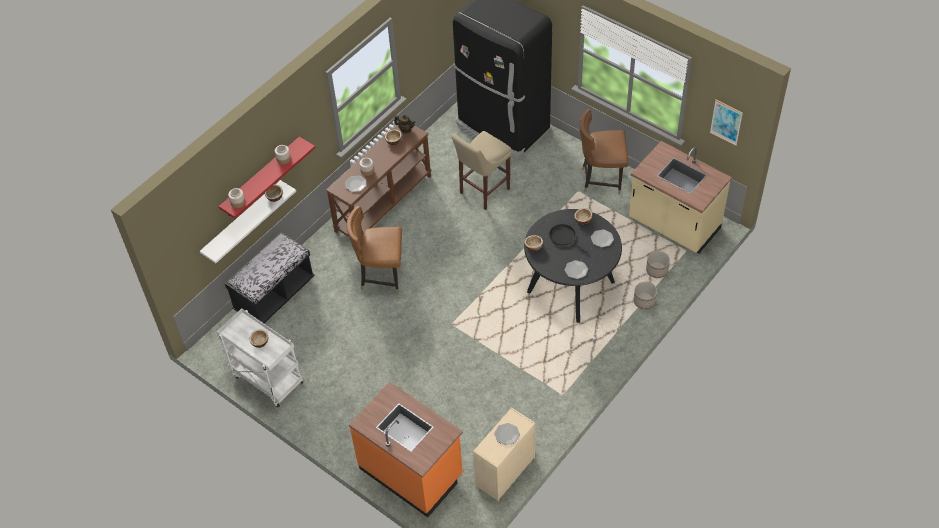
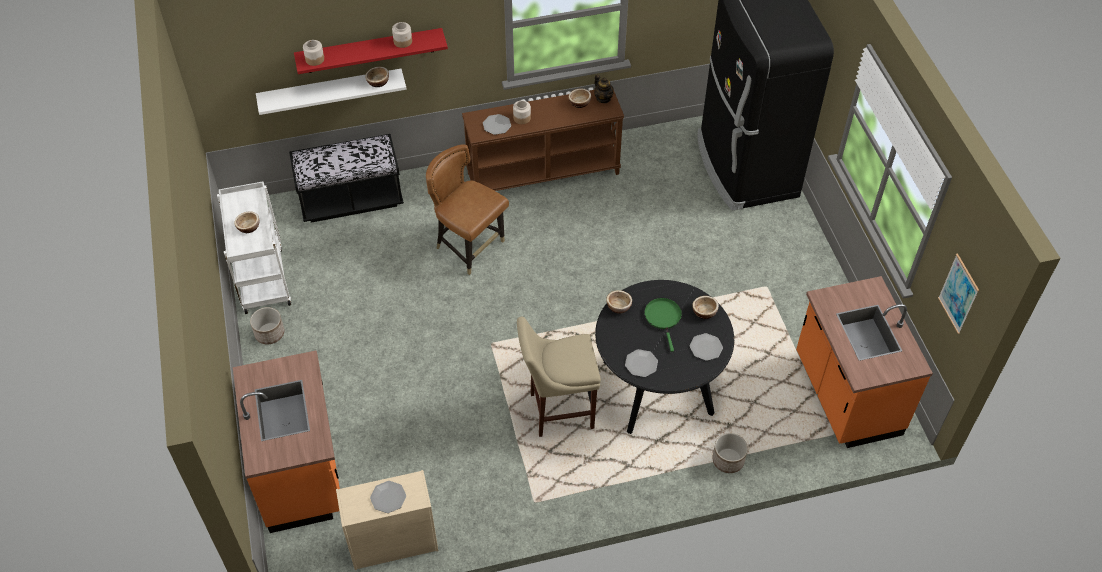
camera: 35 degrees right, 0 degrees up
beige stool [452,131,512,210] -> beige stool moved to [517,317,601,437]
black frying pan [549,224,588,253] -> green frying pan [644,298,682,352]
brown chair [580,109,629,195] -> none
beige counter [629,141,732,254] -> orange counter [796,276,933,448]
planter [646,251,670,278] -> planter moved to [250,307,284,344]

